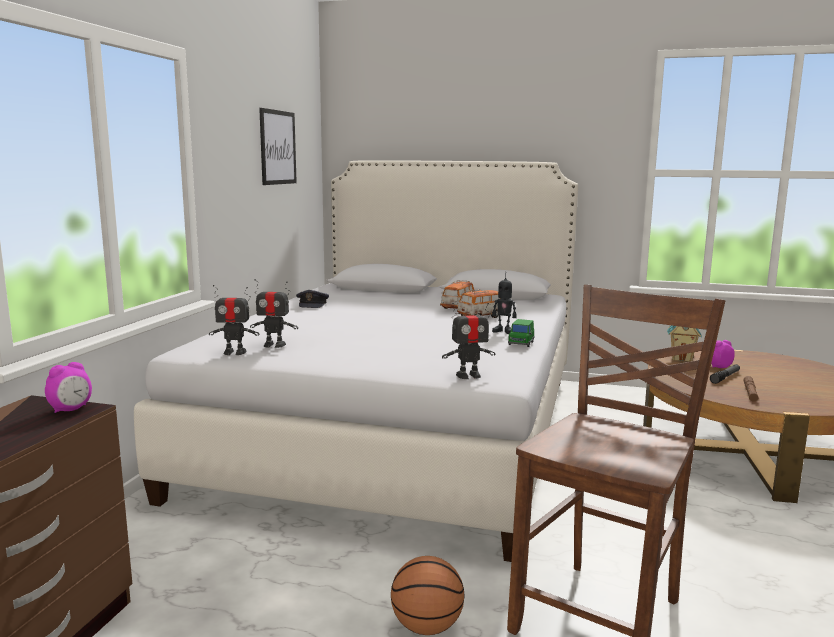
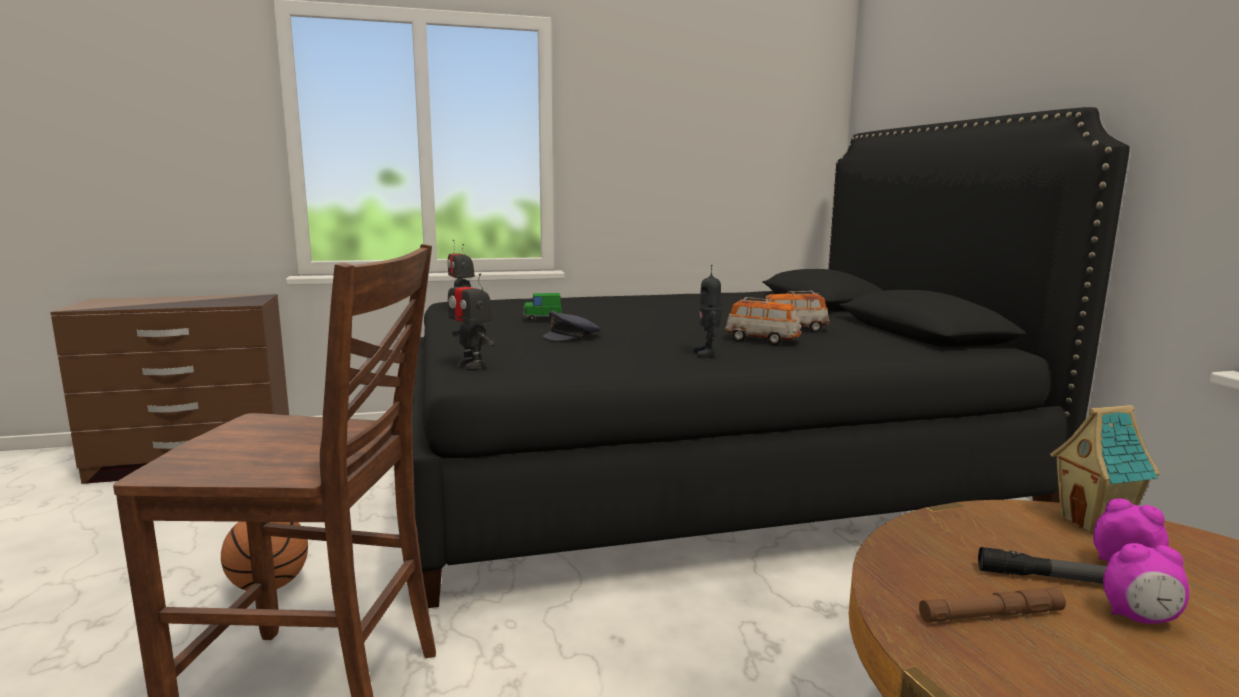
camera: 60 degrees right, 0 degrees up
alarm clock [45,362,92,413] -> alarm clock moved to [1103,543,1190,624]
white bed [134,160,578,562] -> black bed [412,107,1130,608]
toy robot [250,279,298,348] -> none
picture [259,108,297,185] -> none
grey cap [296,290,329,308] -> grey cap moved to [543,311,601,341]
green toy car [508,319,535,347] -> green toy car moved to [523,293,562,321]

